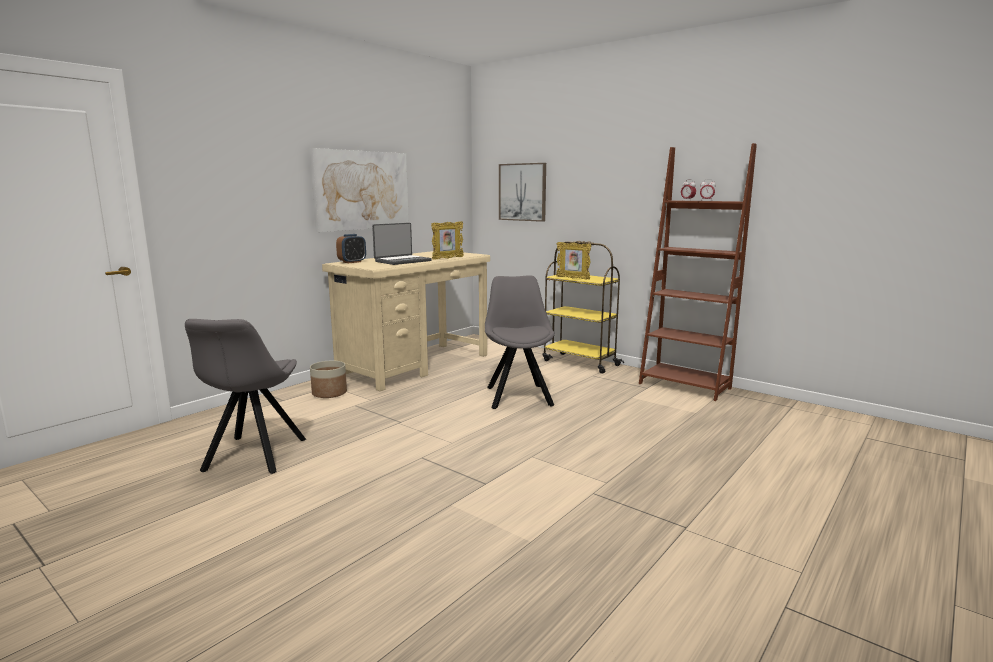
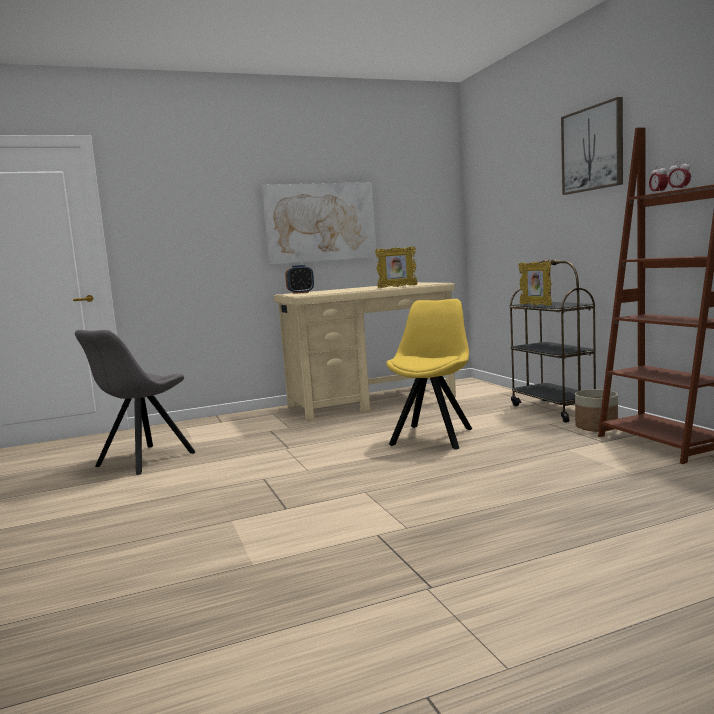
camera: 30 degrees right, 5 degrees down
planter [310,361,347,398] -> planter moved to [575,389,618,432]
laptop [372,223,432,265] -> none
grey chair [485,275,555,409] -> yellow chair [386,299,472,449]
picture [499,163,546,222] -> picture moved to [561,97,623,195]
yellow cart [542,241,624,374] -> black cart [509,259,596,423]

